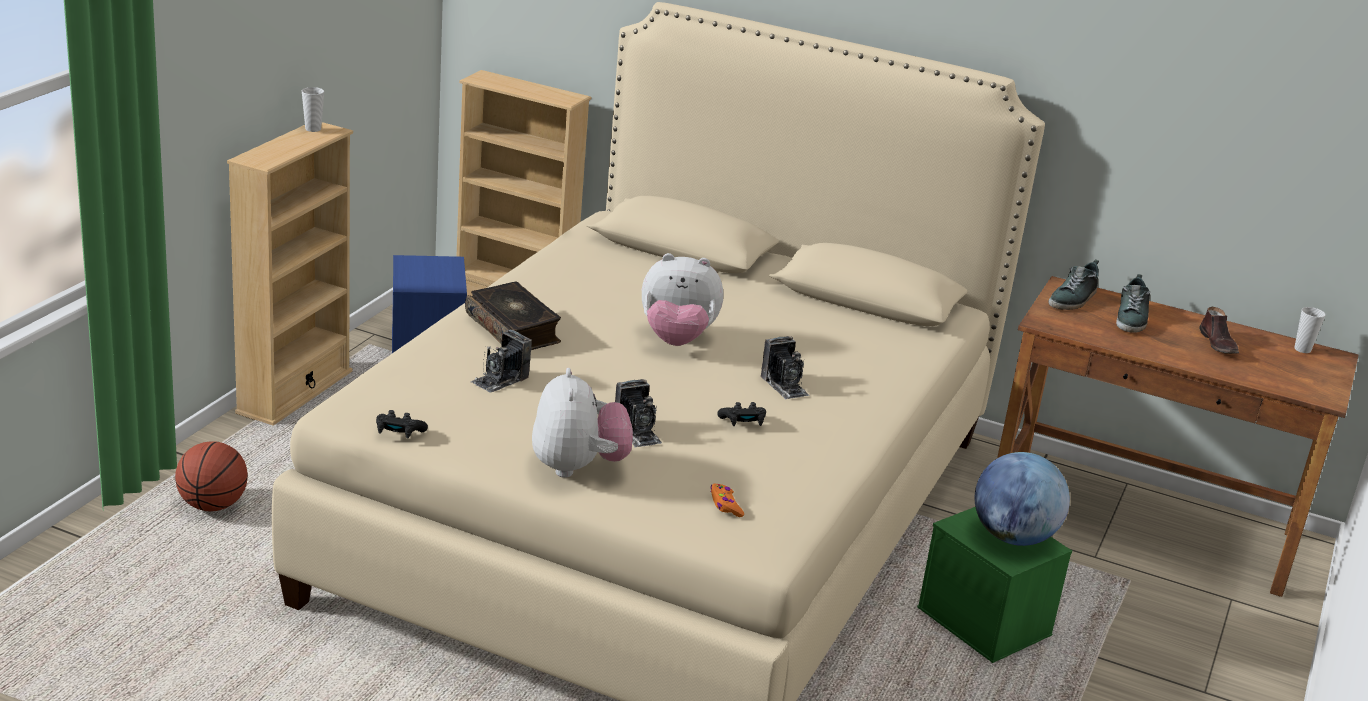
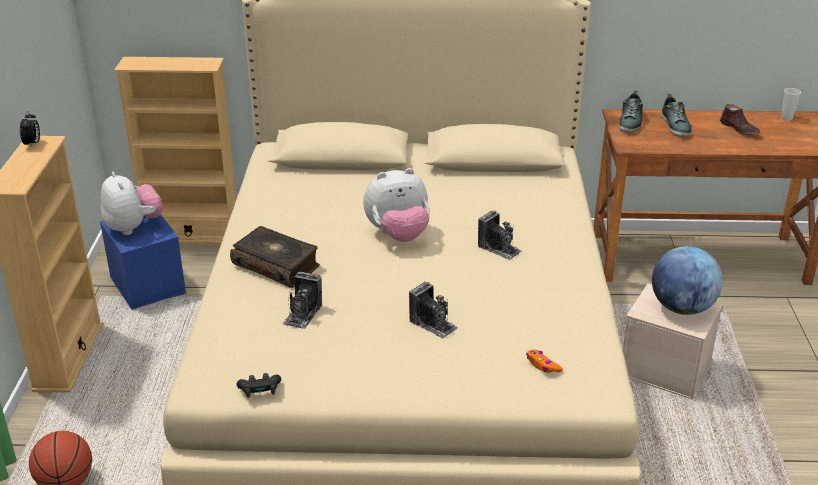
camera: 20 degrees left, 5 degrees up
cup [302,87,324,132] -> alarm clock [20,111,40,147]
plush toy [532,368,633,478] -> plush toy moved to [101,172,163,235]
black game controller [717,402,766,426] -> none
green storage box [917,507,1072,663] -> beige storage box [623,283,723,400]

